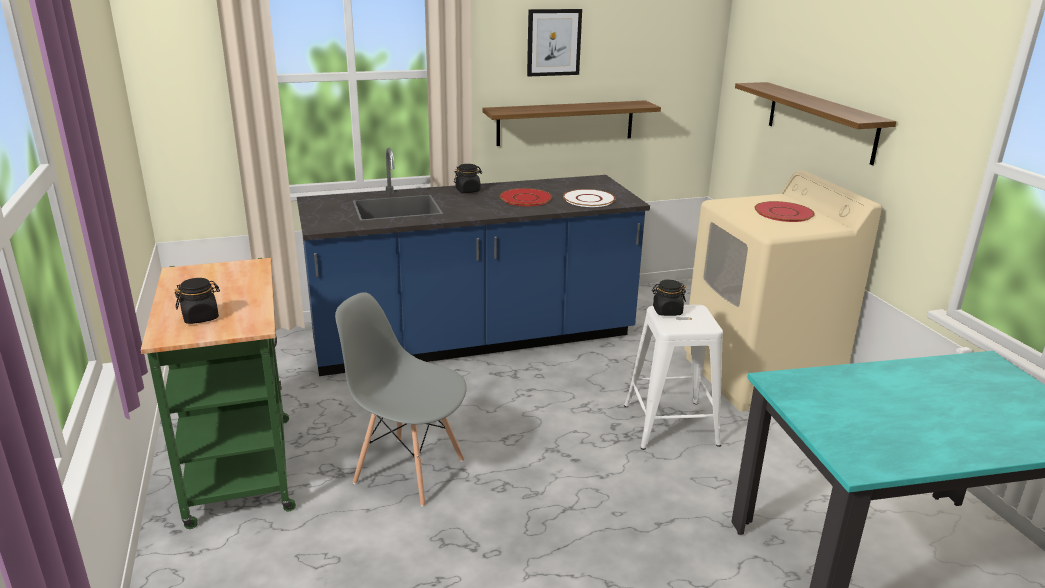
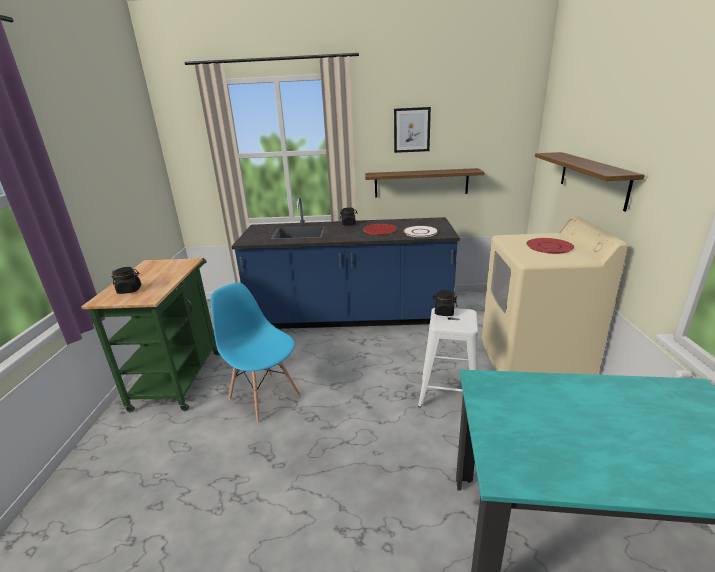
camera: 20 degrees right, 0 degrees up
grey chair [335,292,467,507] -> blue chair [211,283,300,423]

